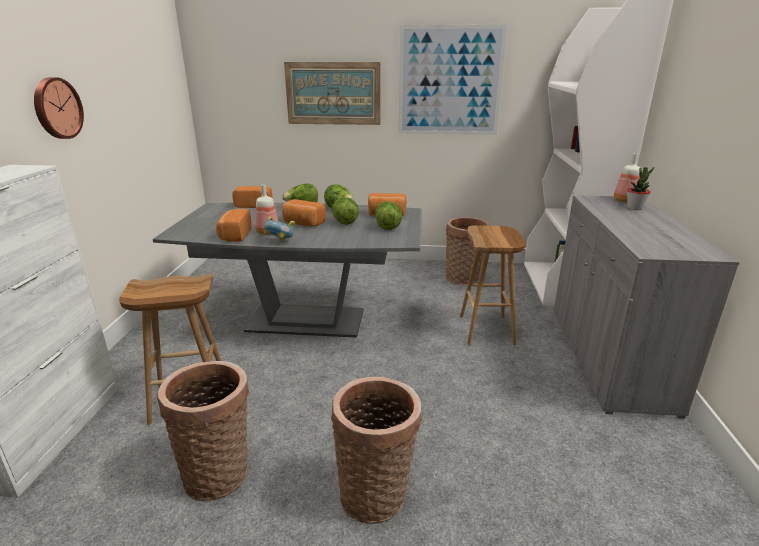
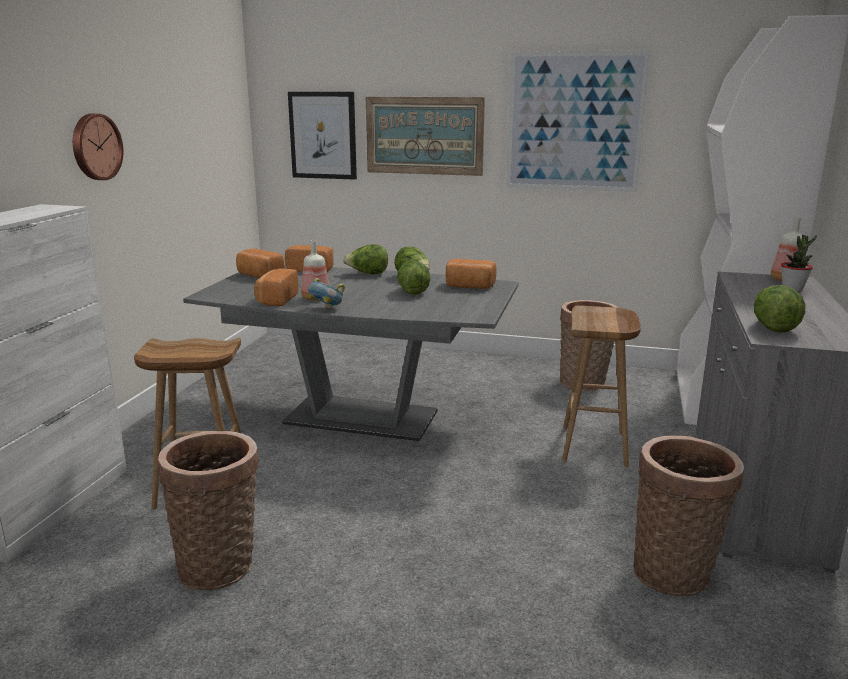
camera: 10 degrees right, 5 degrees down
bread [282,199,326,227] -> bread moved to [236,249,285,278]
basket [331,377,422,524] -> basket moved to [633,436,744,596]
lettuce [375,201,402,230] -> lettuce moved to [754,285,805,333]
none -> picture [288,92,357,180]

